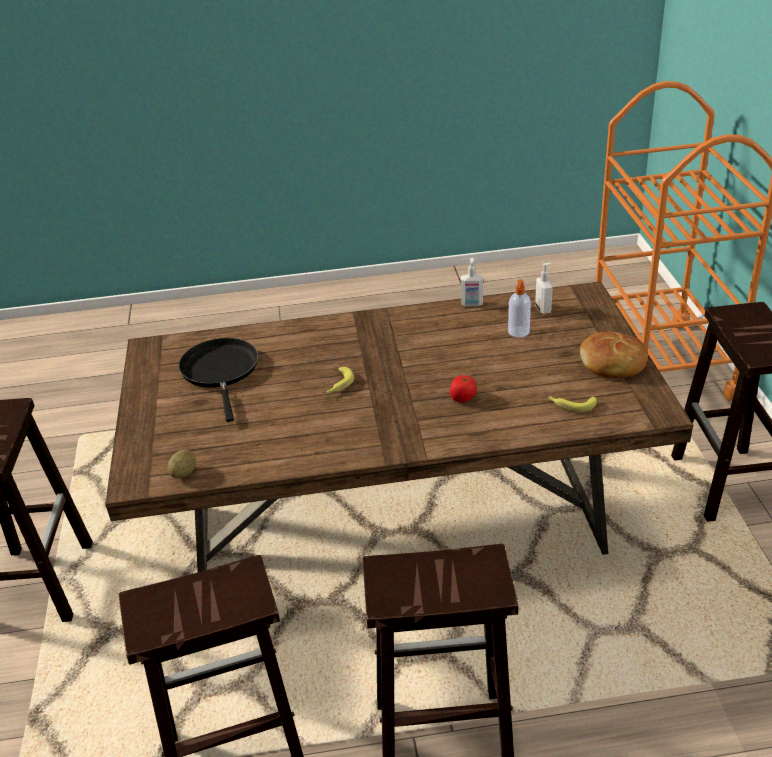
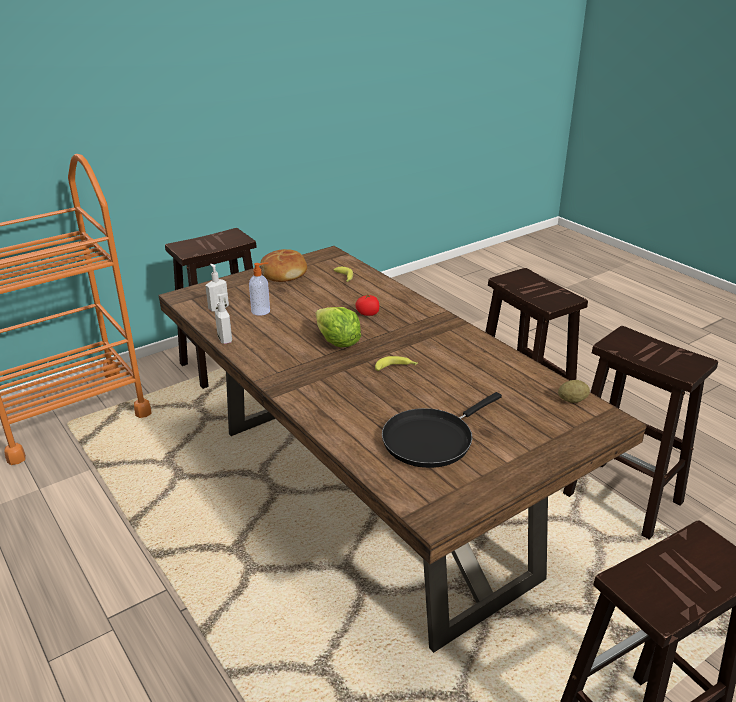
camera: 120 degrees left, 5 degrees down
none -> lettuce [316,307,361,347]

